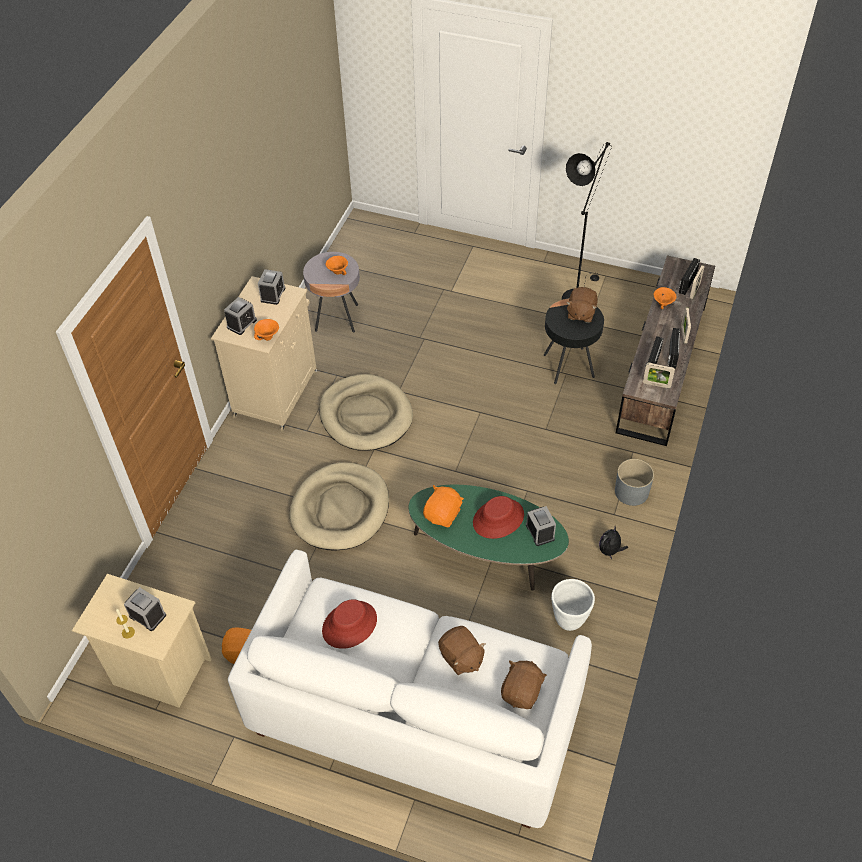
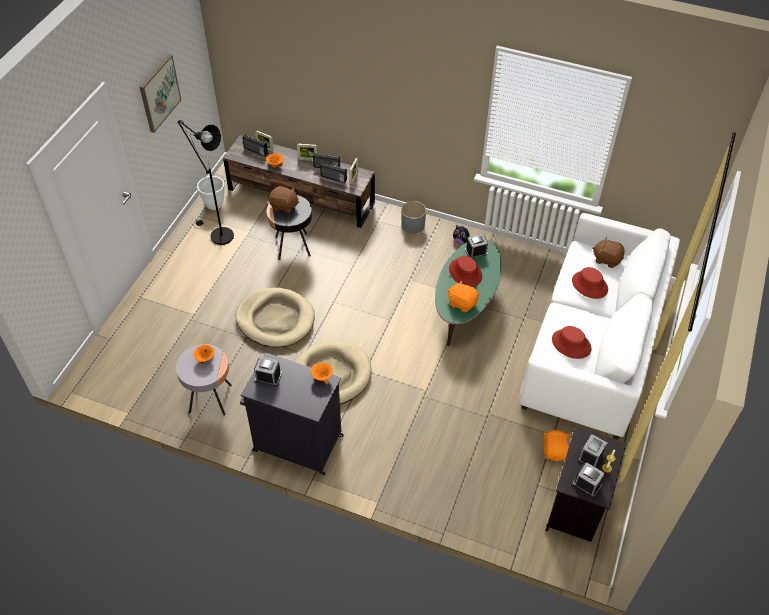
camera: 90 degrees left, 0 degrees up
beige nightstand [72,574,212,708] -> black nightstand [546,427,627,542]
beige cabinet [211,276,317,432] -> black cabinet [240,352,344,475]
alarm clock [224,297,257,335] -> alarm clock moved to [573,462,604,497]
beige dog bed [290,462,389,550] -> beige dog bed moved to [235,288,315,347]
brown plush toy [438,626,485,675] -> red hat [572,267,608,299]
white planter [551,579,595,631] -> white planter moved to [197,176,224,210]
none -> picture [140,54,181,133]

